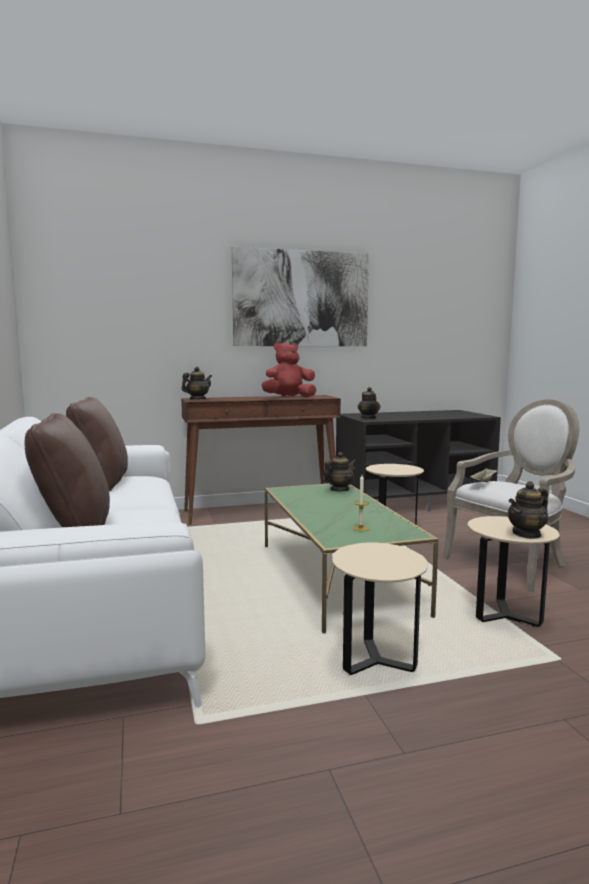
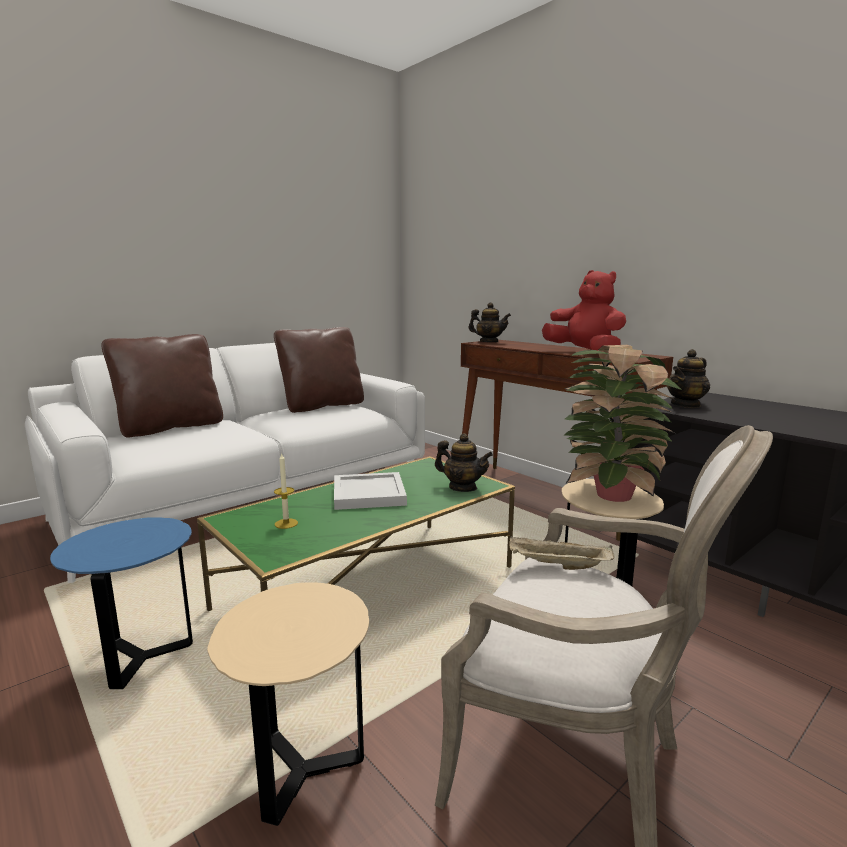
camera: 65 degrees right, 5 degrees up
picture [232,247,369,346] -> none
beige side table [332,542,428,675] -> blue side table [50,518,193,689]
teapot [508,481,548,539] -> none
none -> white tray [334,472,407,510]
none -> potted plant [563,345,682,502]

